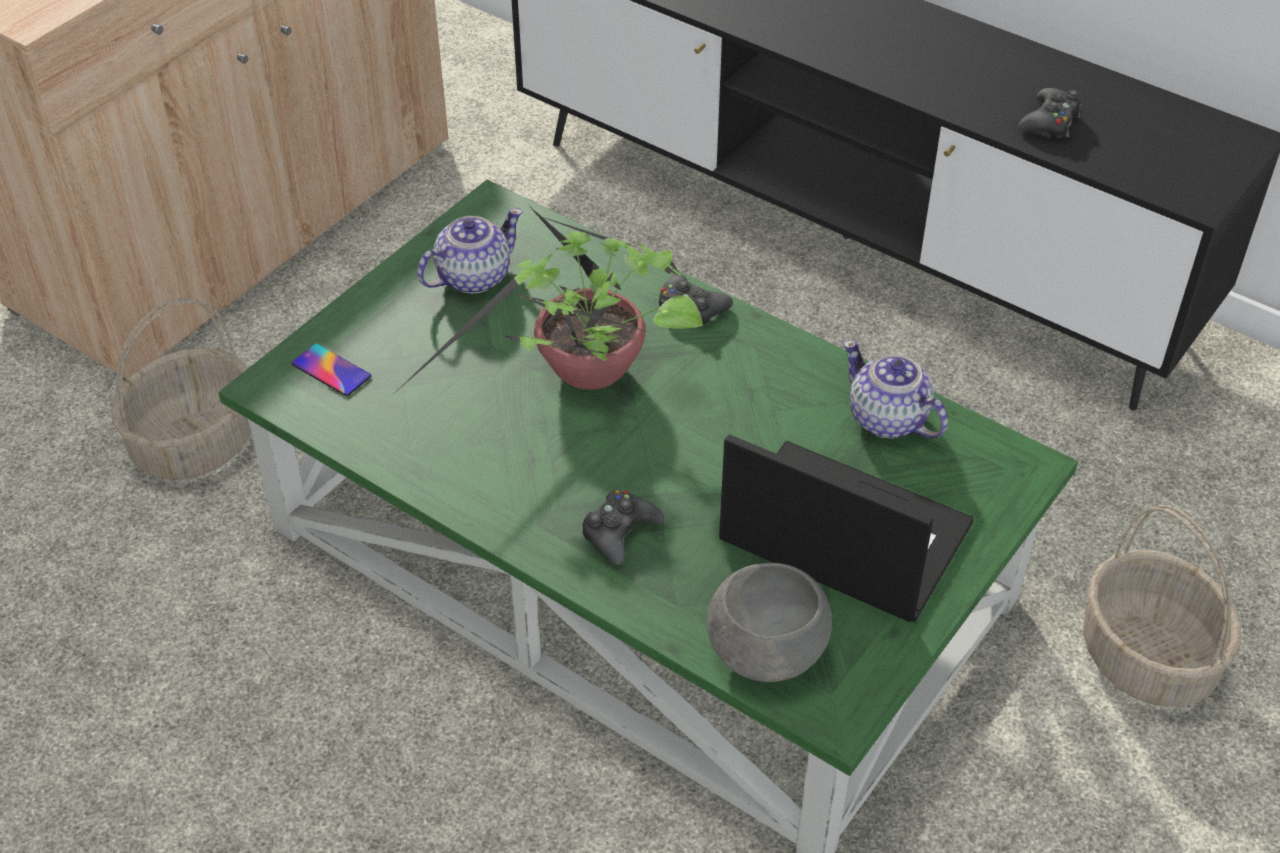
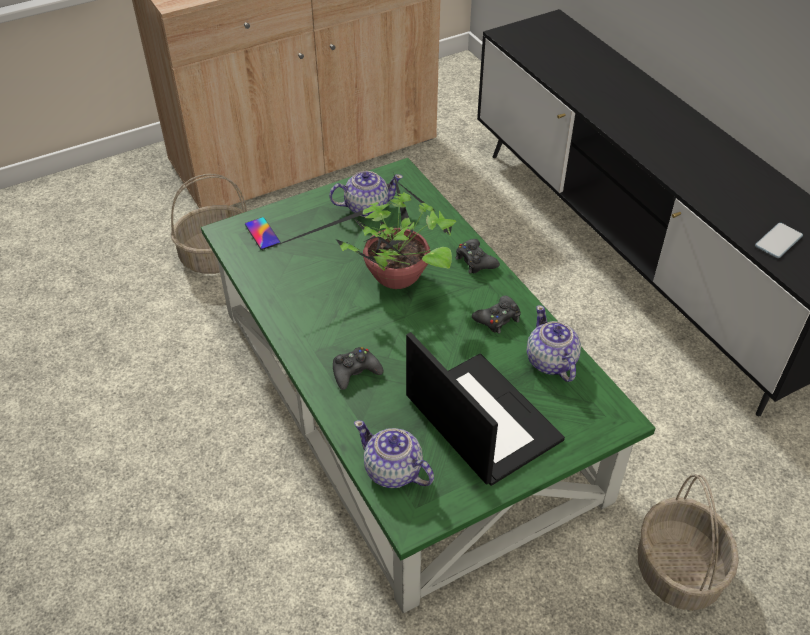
camera: 25 degrees right, 0 degrees up
grey bowl [707,563,832,682] -> teapot [354,420,434,488]
black game controller [1018,88,1082,138] -> black game controller moved to [472,295,521,334]
none -> phone [755,223,803,258]

